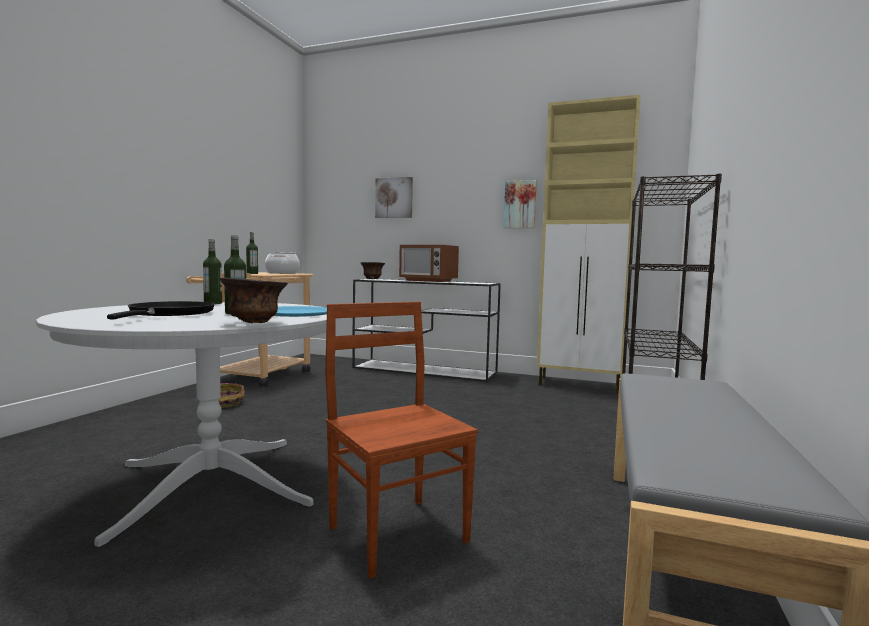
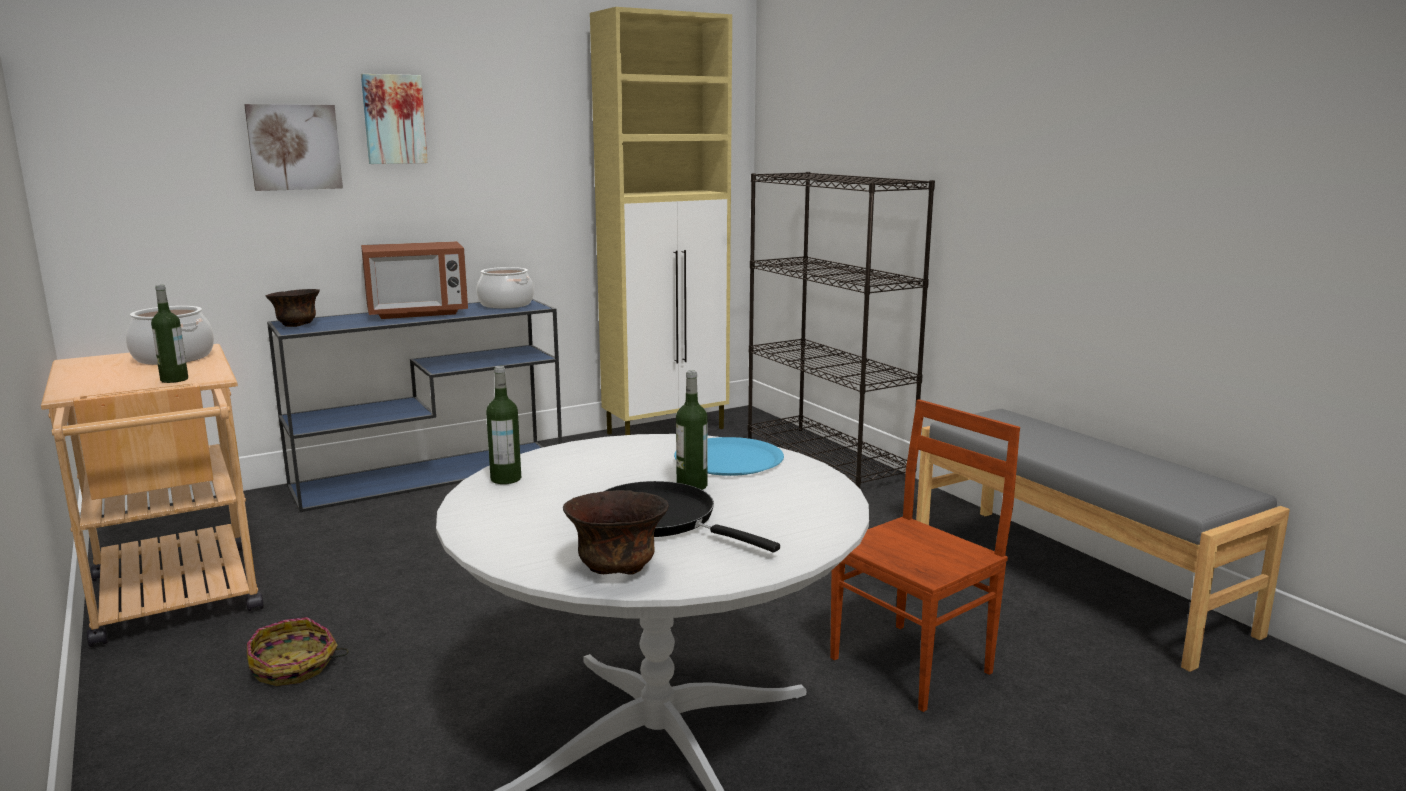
camera: 50 degrees left, 10 degrees up
brown bowl [219,278,288,323] -> brown bowl moved to [563,490,669,574]
brown chair [325,302,478,579] -> brown chair turned 135 degrees clockwise [830,399,1020,712]
white console table [353,279,501,382] -> blue console table [267,299,562,512]
picture [504,180,537,228] -> picture moved to [361,74,428,164]
none -> cooking pot [477,267,534,309]

